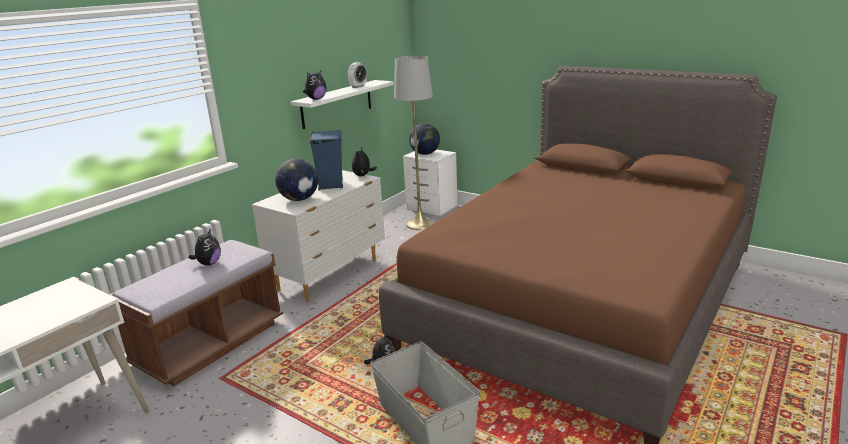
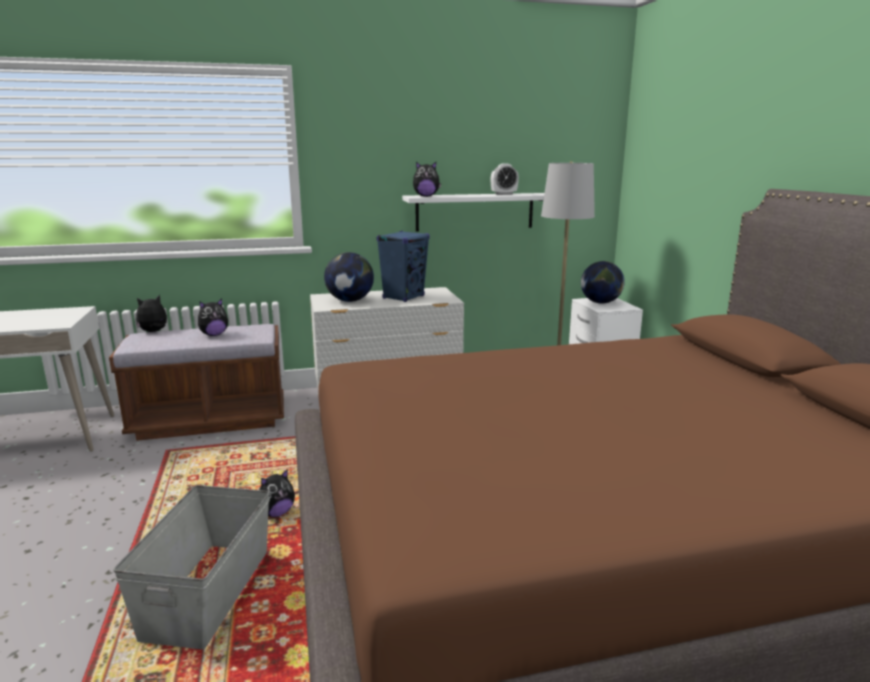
camera: 40 degrees right, 5 degrees down
plush toy [352,148,377,176] -> plush toy moved to [136,295,167,332]

